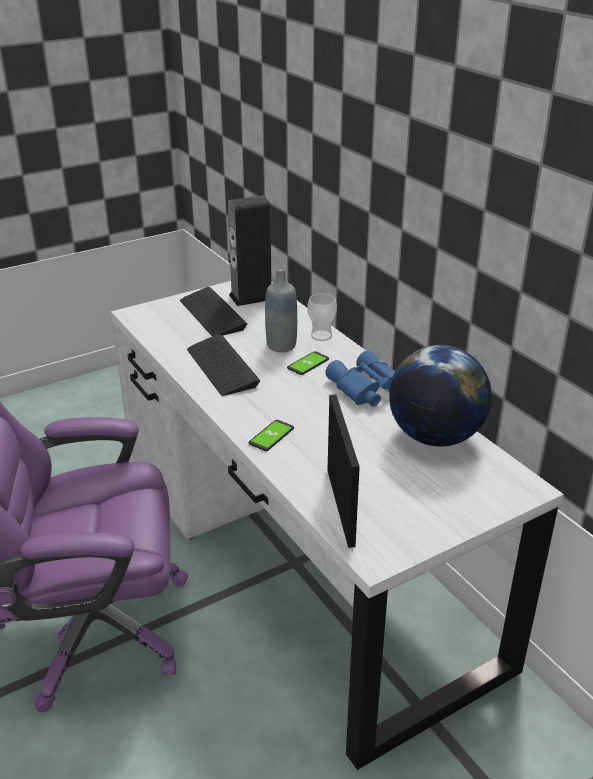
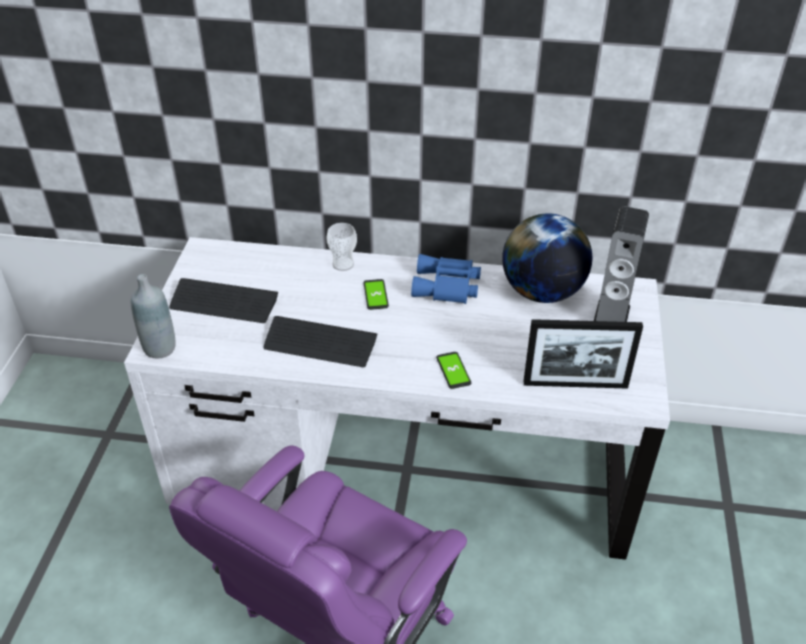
camera: 50 degrees left, 10 degrees up
speaker [228,195,272,306] -> speaker moved to [594,206,649,322]
grey bottle [265,268,297,352] -> grey bottle moved to [131,274,176,358]
picture frame [328,394,360,548] -> picture frame turned 150 degrees clockwise [524,319,643,389]

